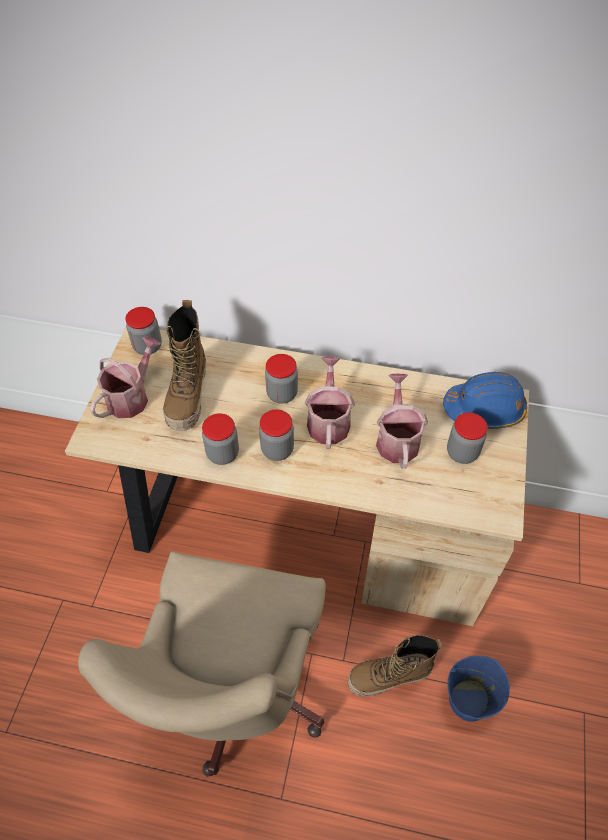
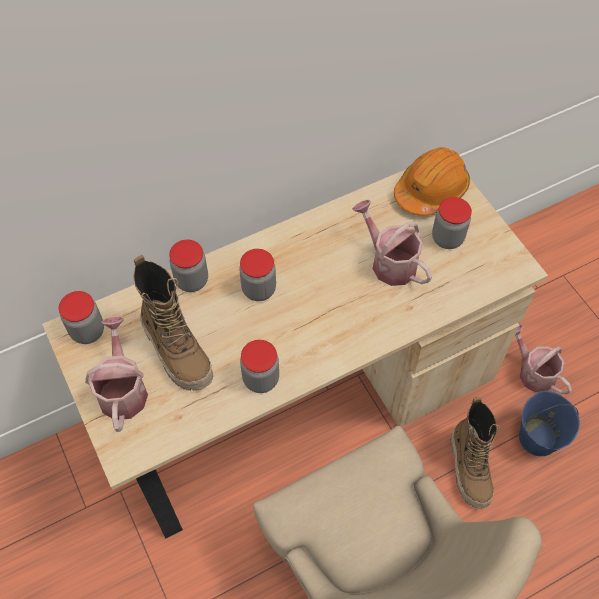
camera: 40 degrees left, 5 degrees up
jar [259,409,294,461] -> jar moved to [169,240,208,292]
watering can [305,357,355,449] -> watering can moved to [515,324,572,394]
boot [347,635,443,697] -> boot turned 45 degrees counterclockwise [450,397,500,509]
blue hard hat [443,372,527,429] -> orange hard hat [394,147,470,216]

